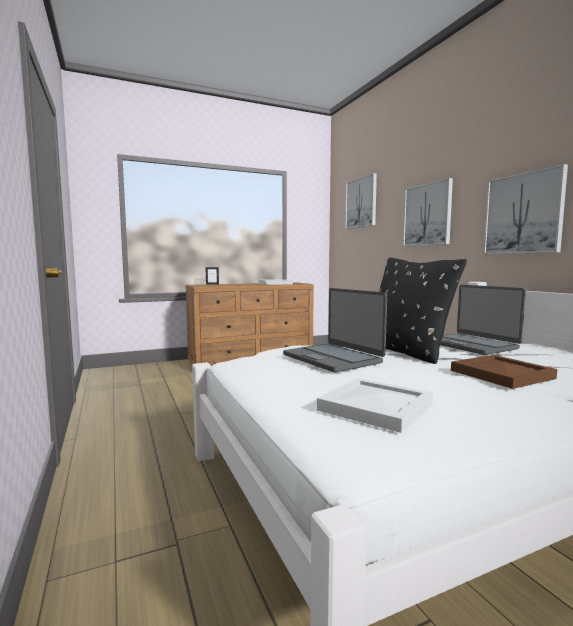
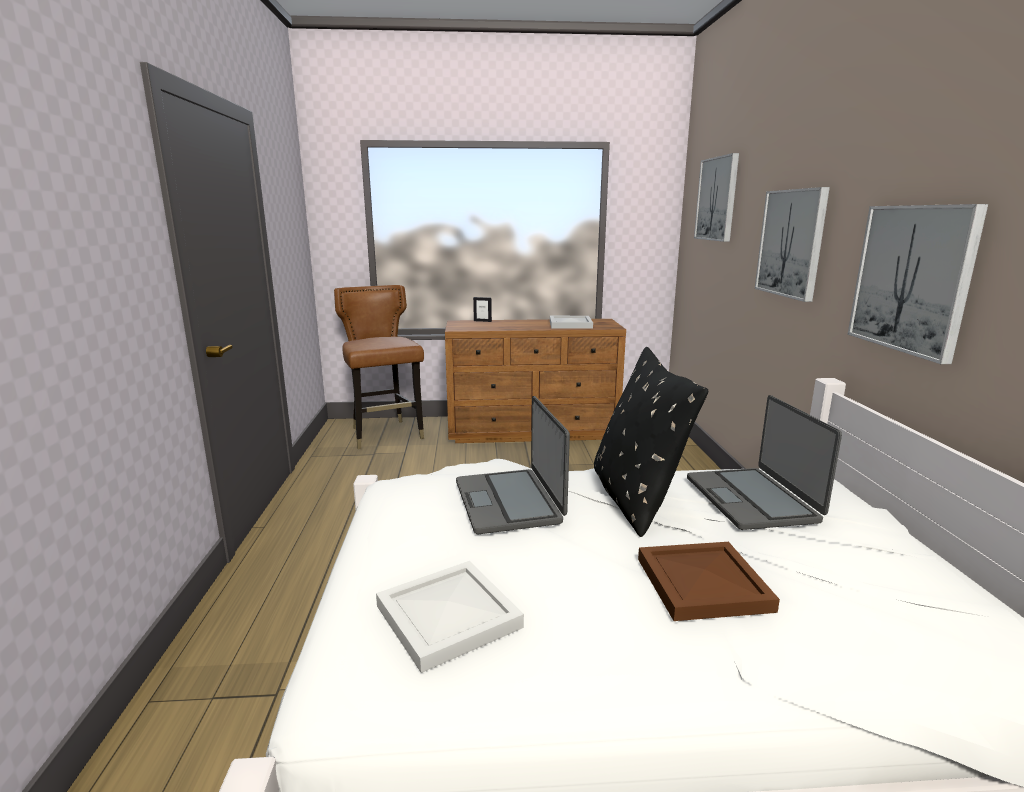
camera: 20 degrees right, 10 degrees up
none -> brown chair [334,285,424,449]

